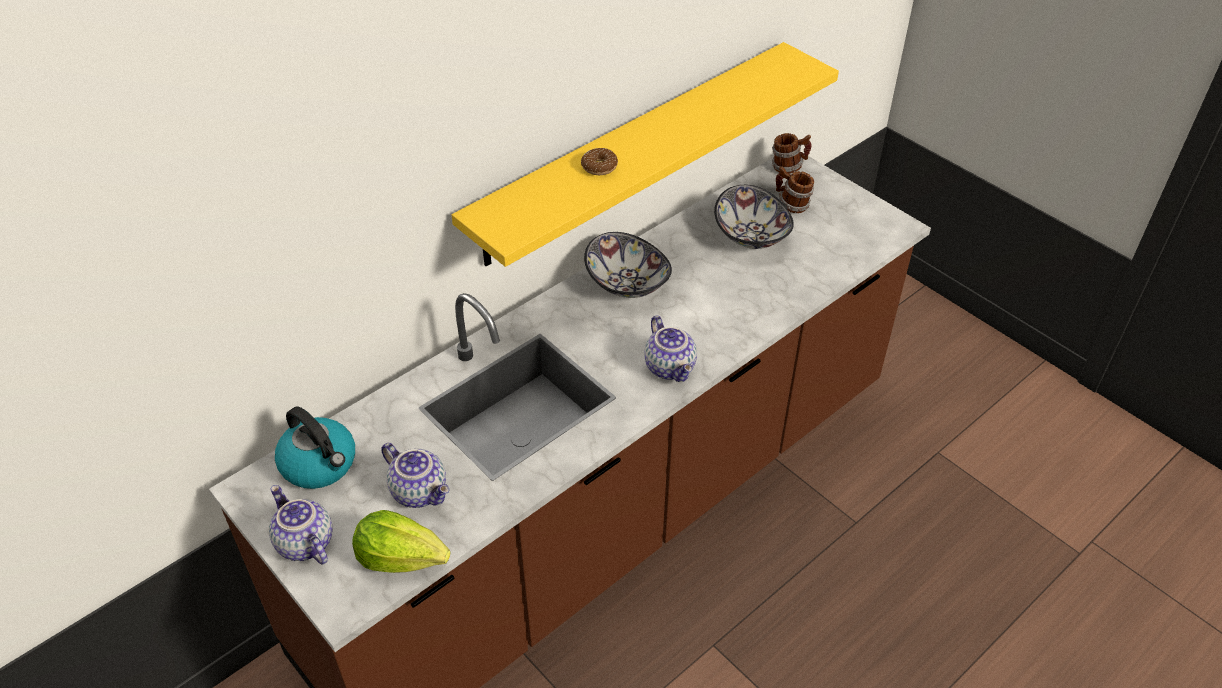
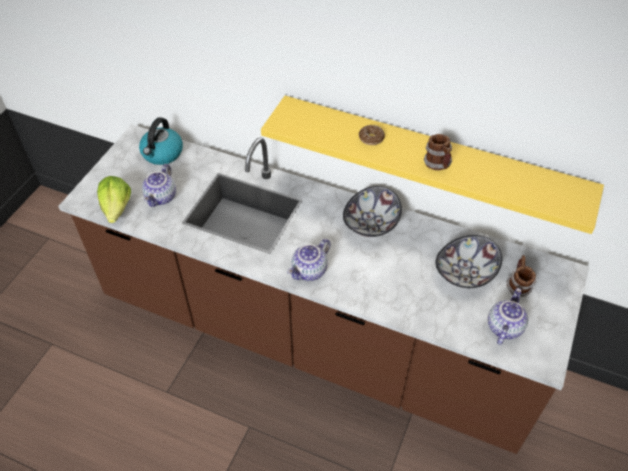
camera: 65 degrees right, 5 degrees up
teapot [269,485,332,565] -> teapot moved to [488,288,528,345]
mug [772,133,811,174] -> mug moved to [423,134,452,170]

